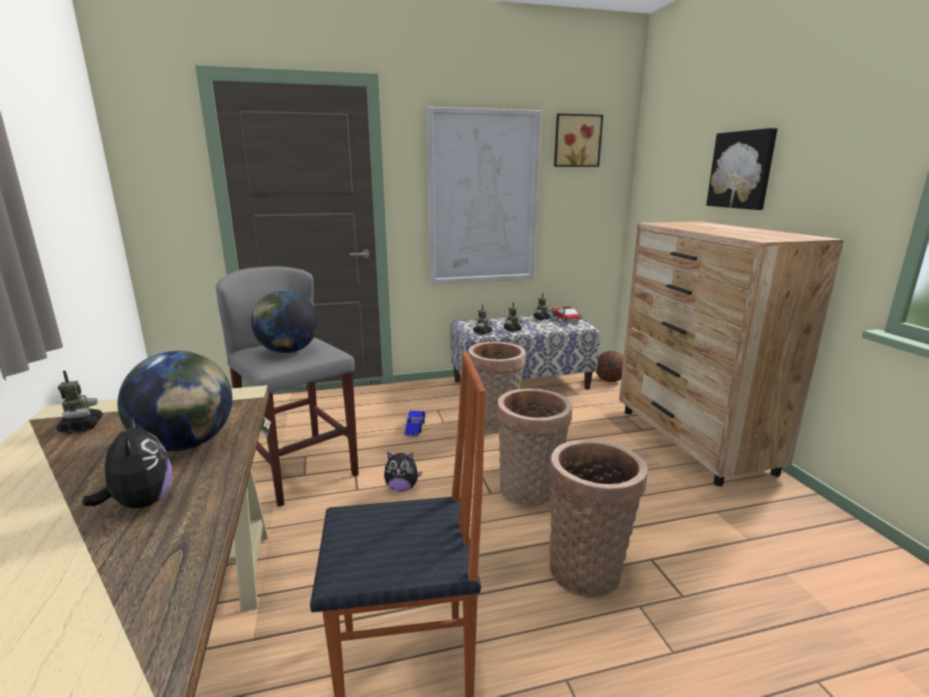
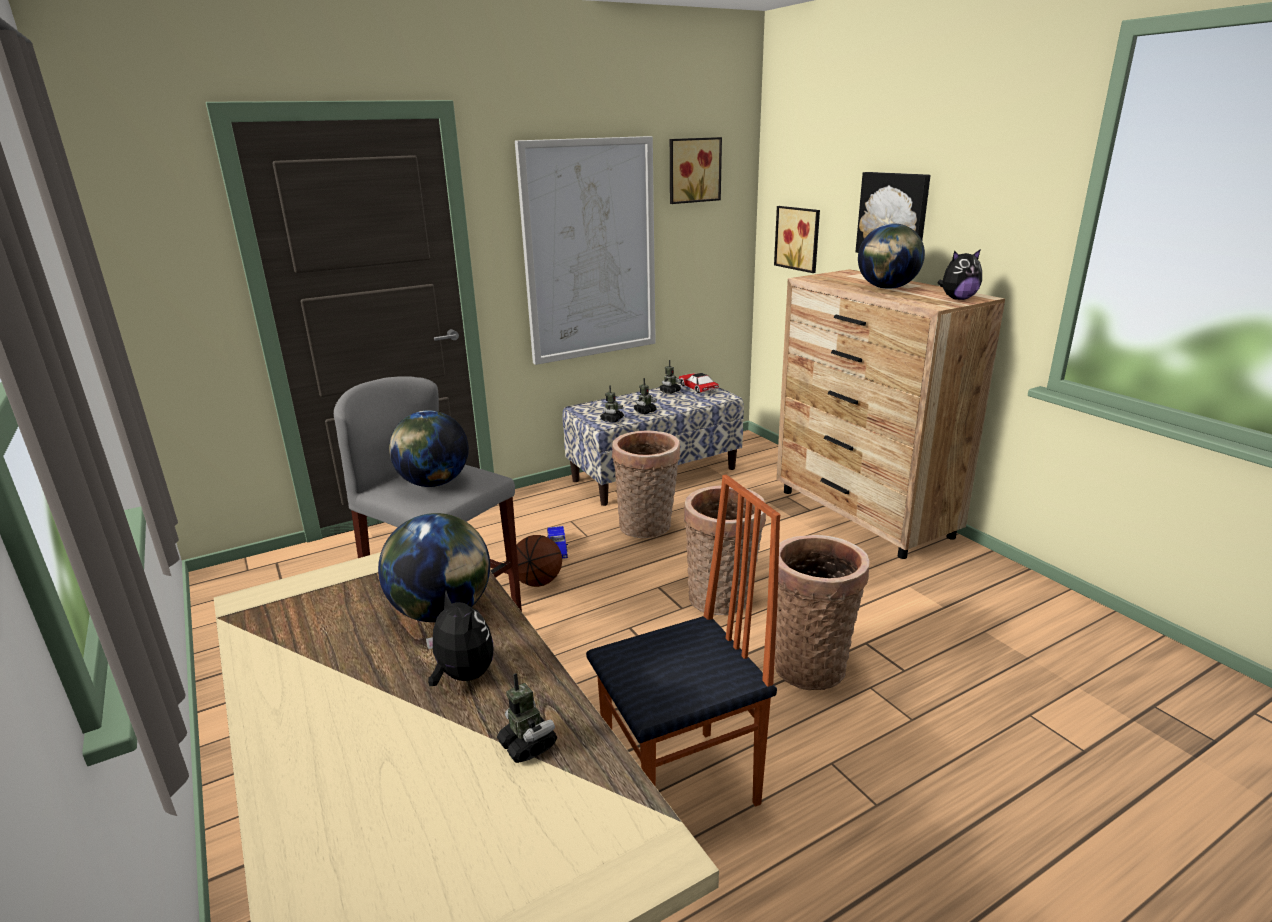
camera: 15 degrees left, 5 degrees up
toy robot [56,370,103,433] -> toy robot moved to [497,673,557,763]
plush toy [384,452,422,492] -> plush toy moved to [937,249,982,300]
basketball [596,351,624,382] -> basketball moved to [516,535,562,587]
none -> picture [774,206,820,273]
none -> globe [858,223,925,289]

